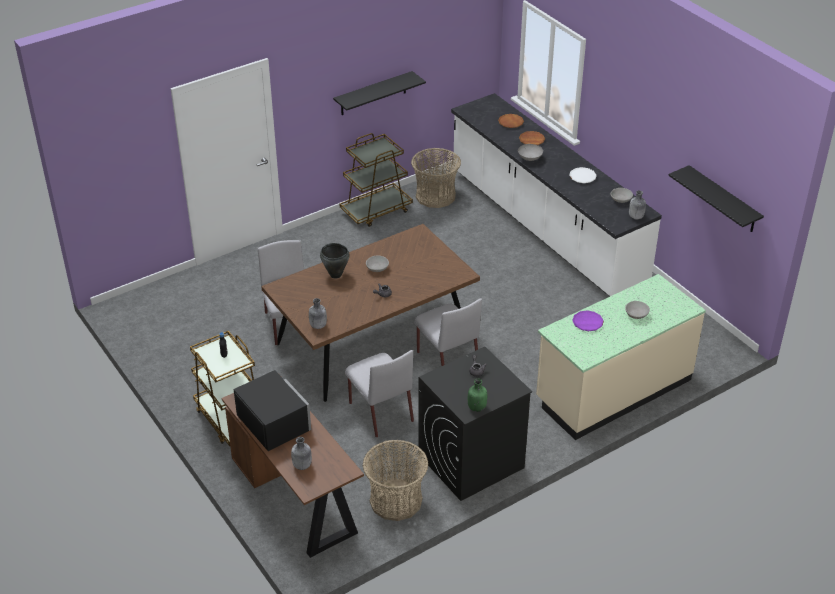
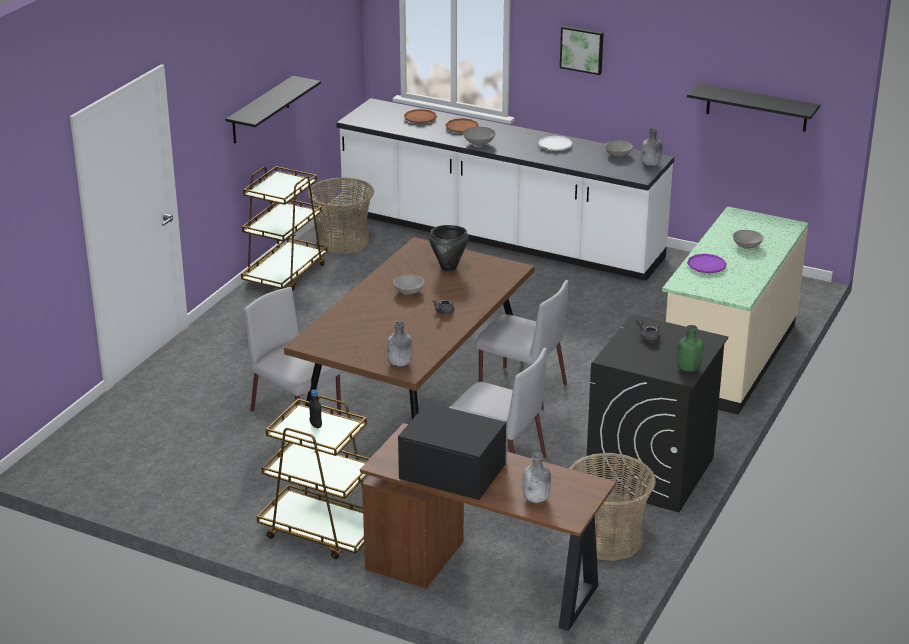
camera: 30 degrees left, 10 degrees down
black cooking pot [320,243,350,279] -> black cooking pot moved to [429,225,469,271]
none -> picture [560,26,604,75]

